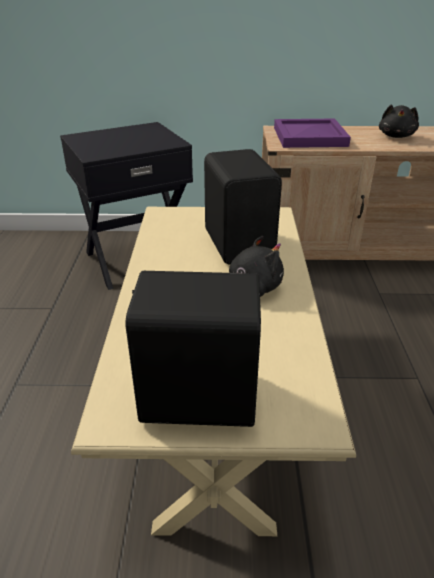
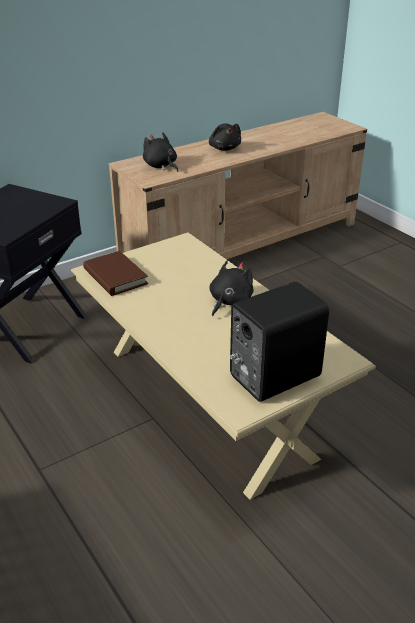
camera: 35 degrees left, 0 degrees up
black speaker [204,149,282,264] -> none
purple tray [274,119,351,148] -> black plush toy [143,133,178,172]
none -> brown book [83,251,148,296]

